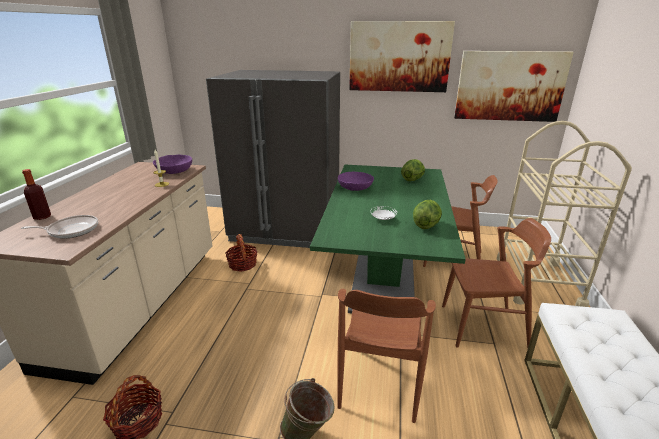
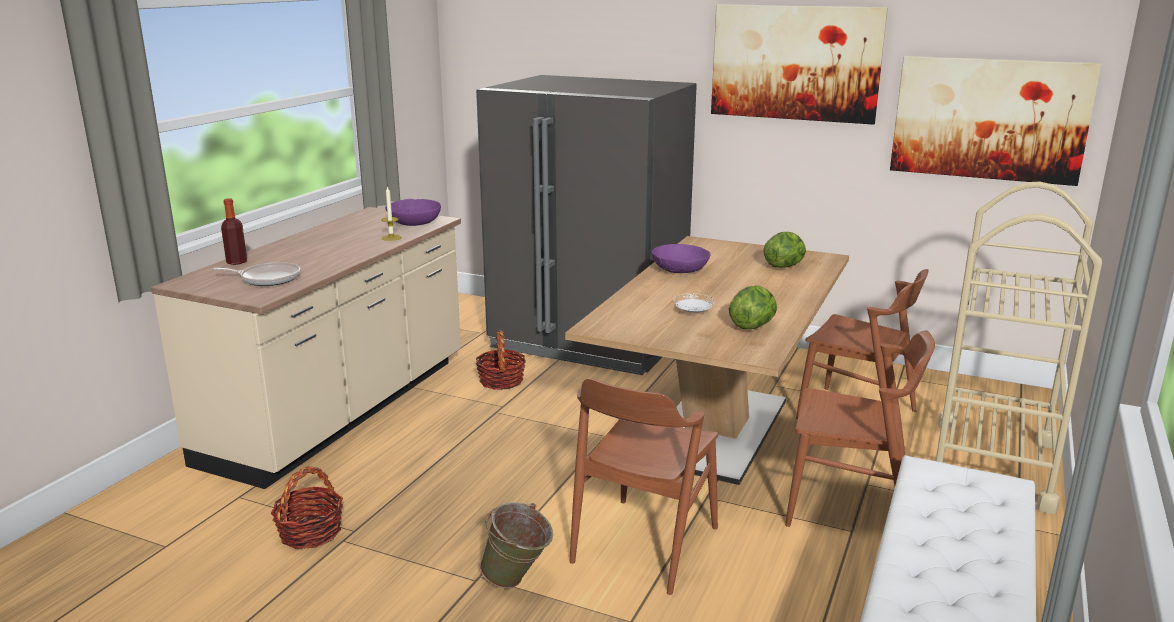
camera: 15 degrees right, 5 degrees down
green dining table [310,165,466,314] -> brown dining table [565,236,849,485]

